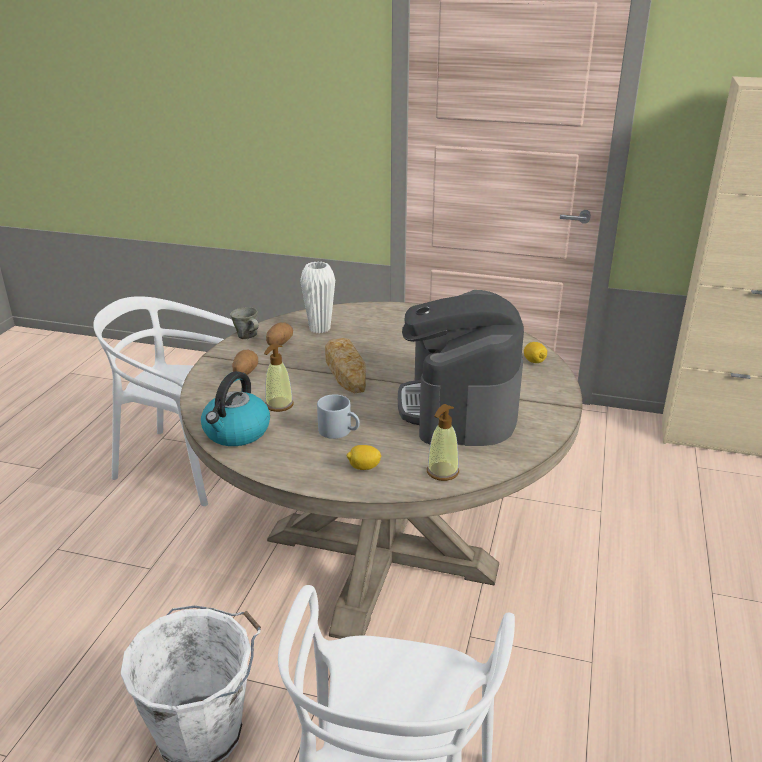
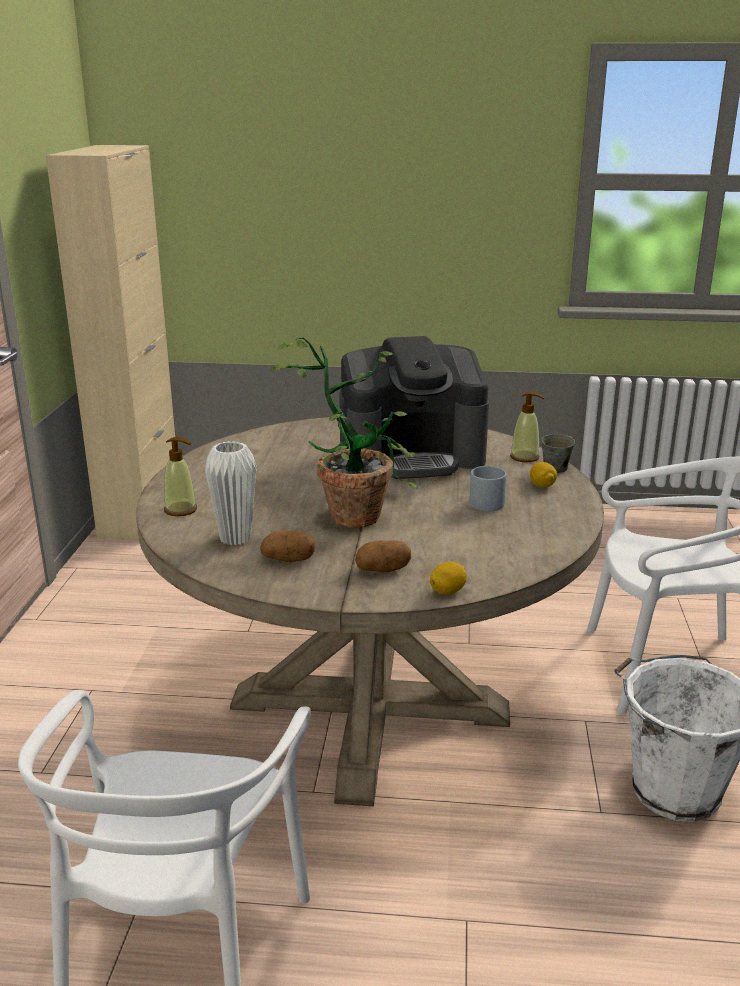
camera: 100 degrees left, 5 degrees down
kettle [201,371,270,446] -> none
grey mug [230,307,259,339] -> grey mug moved to [541,434,575,473]
soap dispenser [264,344,294,412] -> soap dispenser moved to [164,437,197,516]
bread [325,338,366,394] -> potted plant [270,338,419,528]
lemon [524,342,547,363] -> lemon moved to [430,561,467,595]

